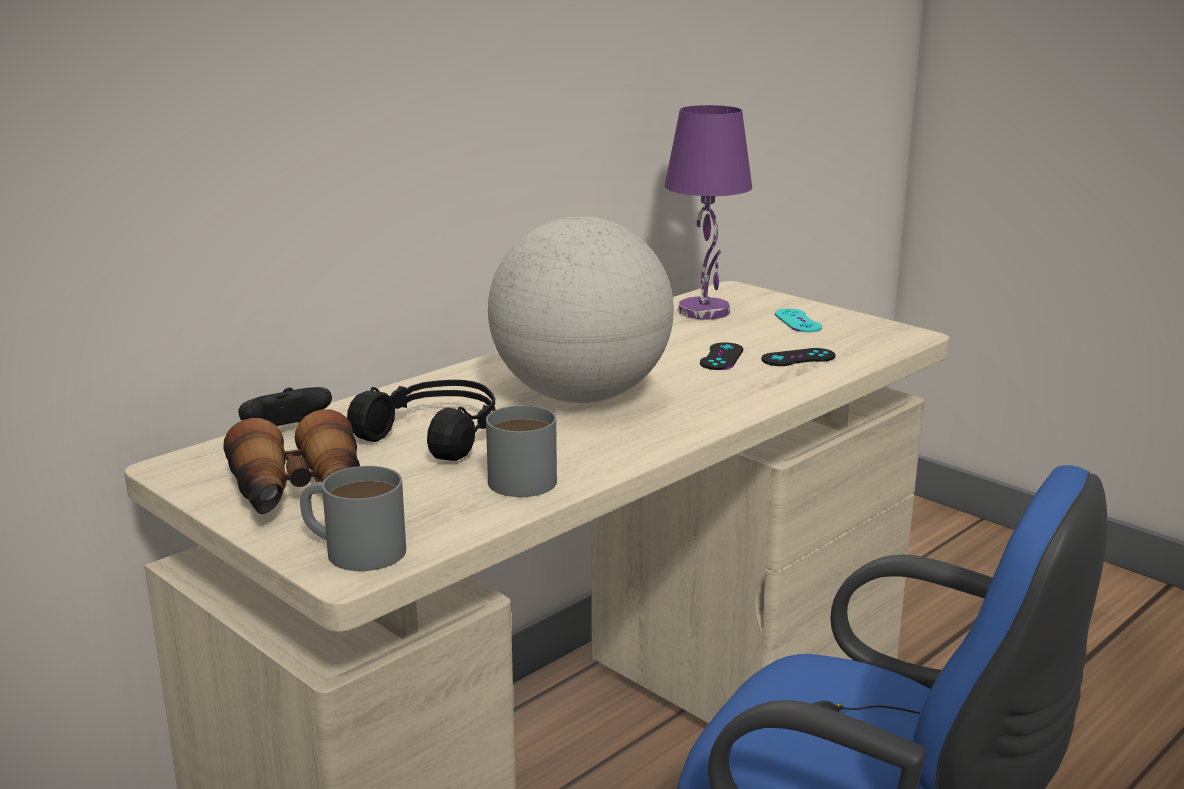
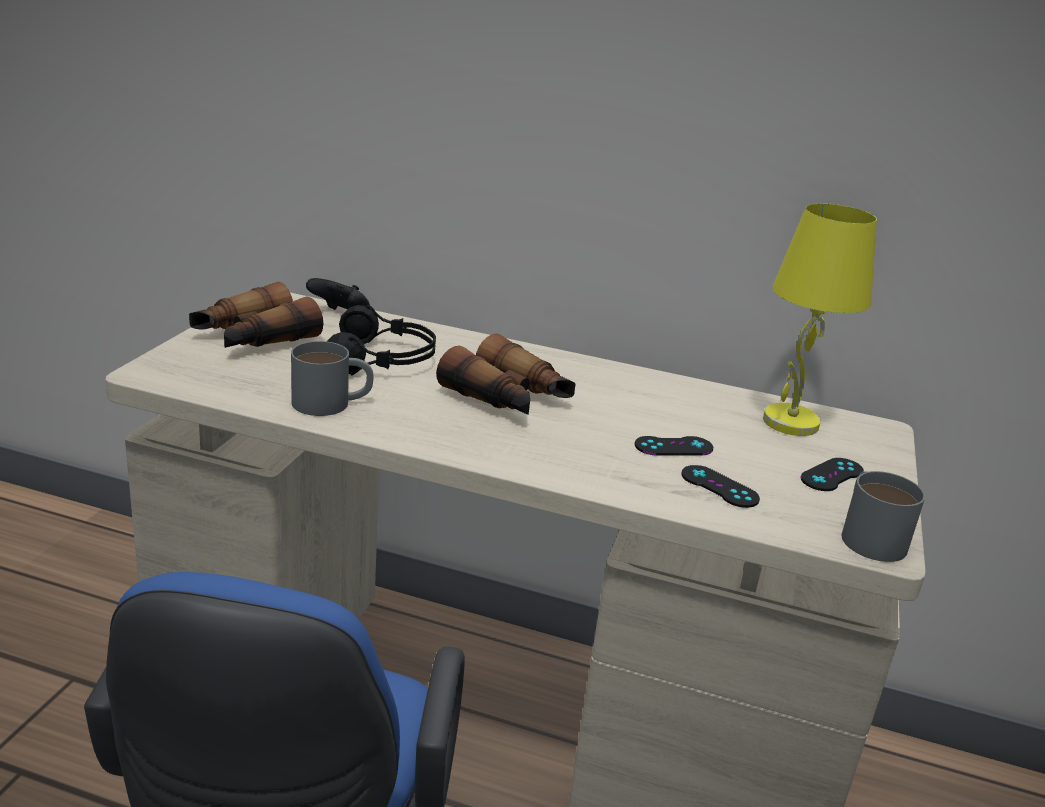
camera: 60 degrees right, 5 degrees up
grey mug [300,466,406,571] -> grey mug moved to [842,471,925,562]
globe [488,217,674,403] -> binoculars [436,334,576,415]
purple table lamp [665,105,752,319] -> yellow table lamp [763,203,877,436]
turquoise game controller [775,309,822,332] -> black game controller [800,458,864,491]

